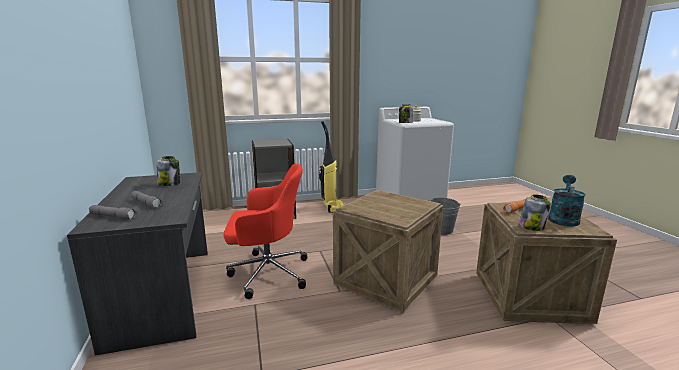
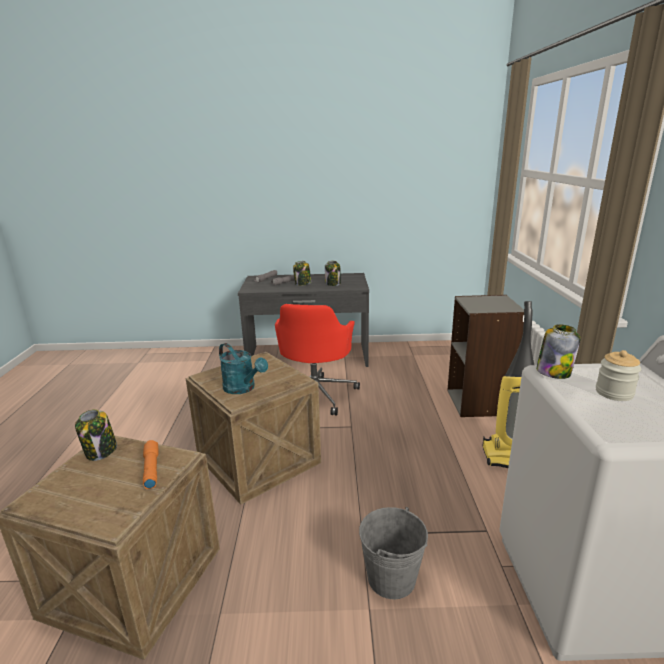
camera: 105 degrees right, 5 degrees up
turquoise watering can [548,175,586,227] -> turquoise watering can moved to [219,343,268,394]
none -> jar [293,261,311,286]

